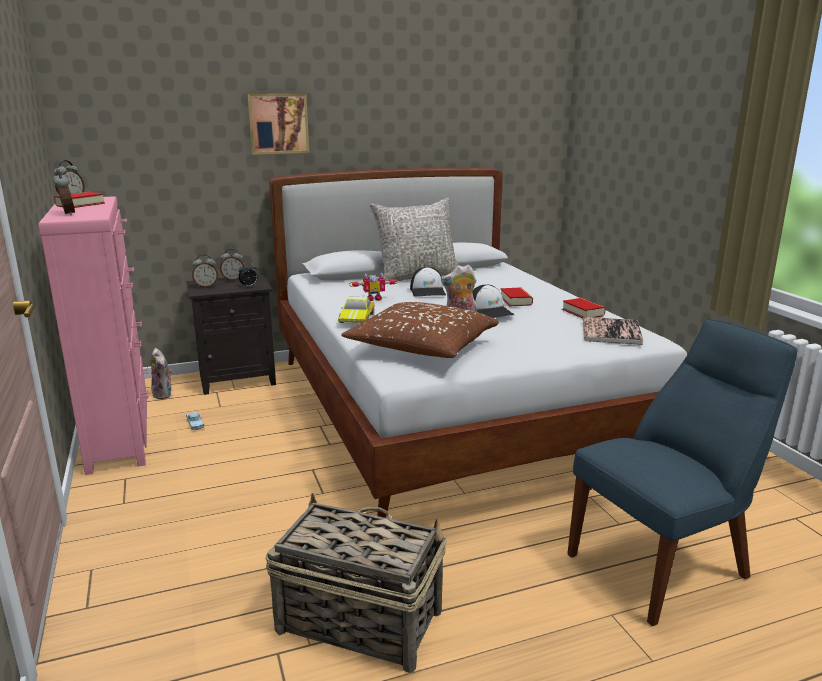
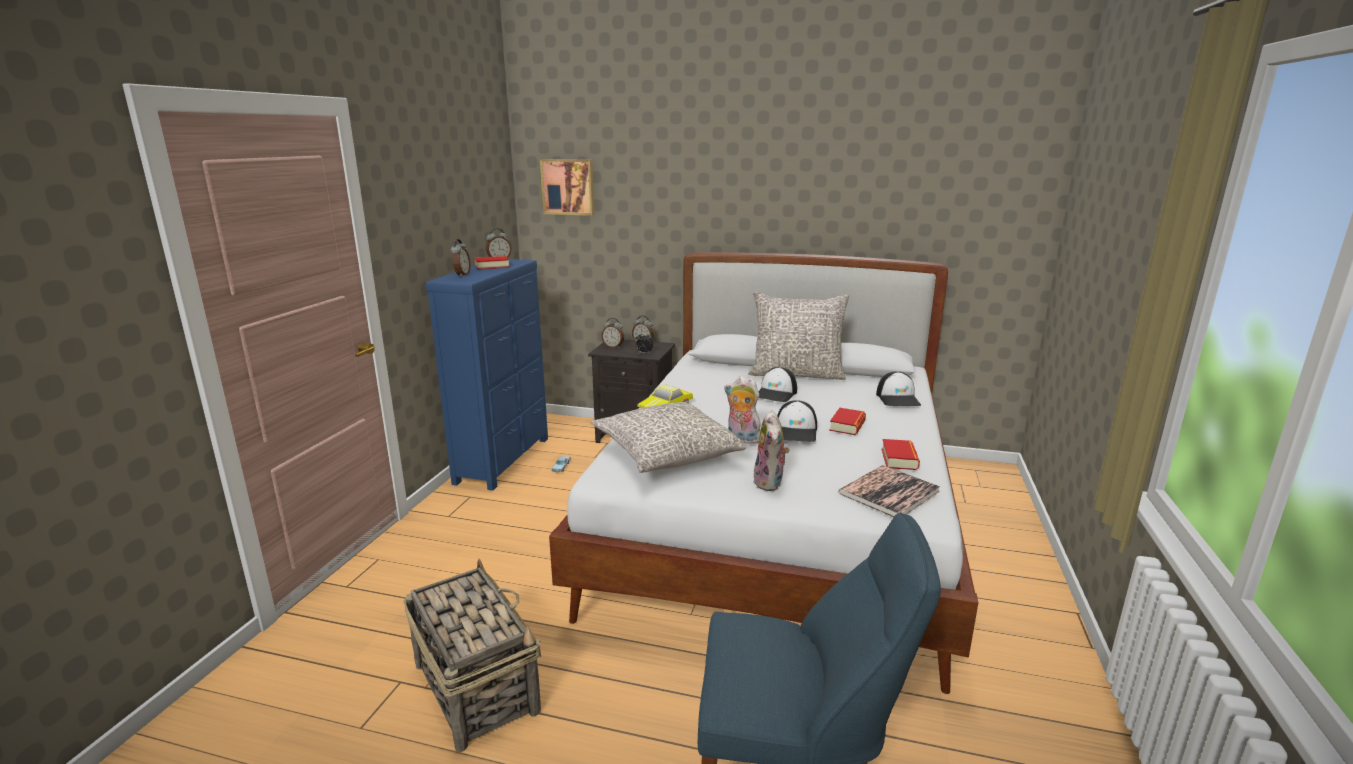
camera: 35 degrees right, 0 degrees up
pink dresser [38,196,148,475] -> blue dresser [426,259,548,491]
plush toy [151,348,173,399] -> plush toy moved to [754,410,789,491]
picture [248,94,309,155] -> picture moved to [540,159,595,216]
brown pillow [341,302,499,358] -> grey pillow [591,402,746,473]
toy robot [349,273,398,301] -> none
none -> cap [876,371,921,406]

